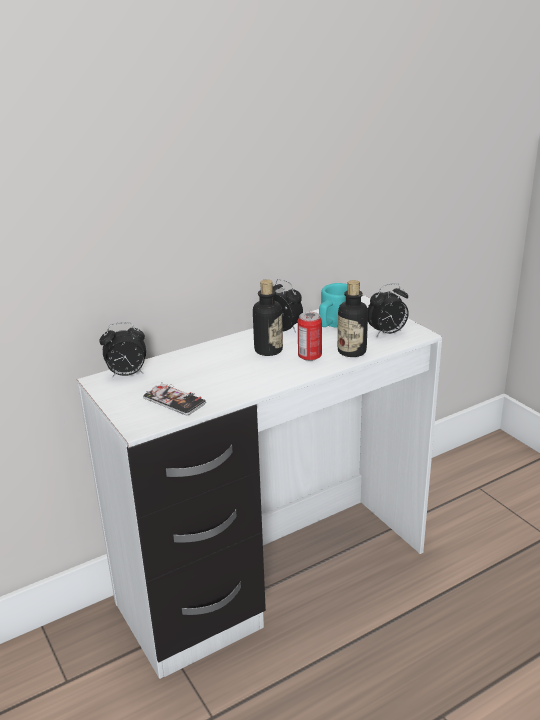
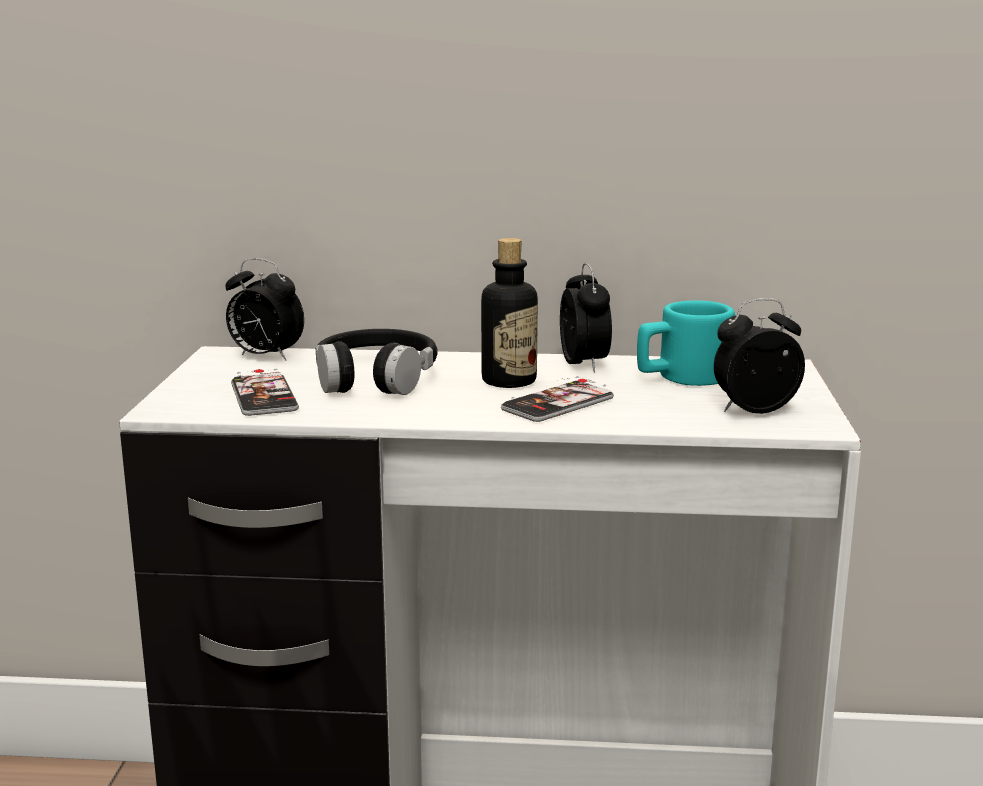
camera: 35 degrees right, 10 degrees down
can [298,312,322,361] -> phone [501,376,614,422]
bottle [338,280,368,357] -> none
alarm clock [368,283,409,336] -> alarm clock turned 150 degrees clockwise [714,298,805,414]
none -> black headphones [316,329,438,395]

